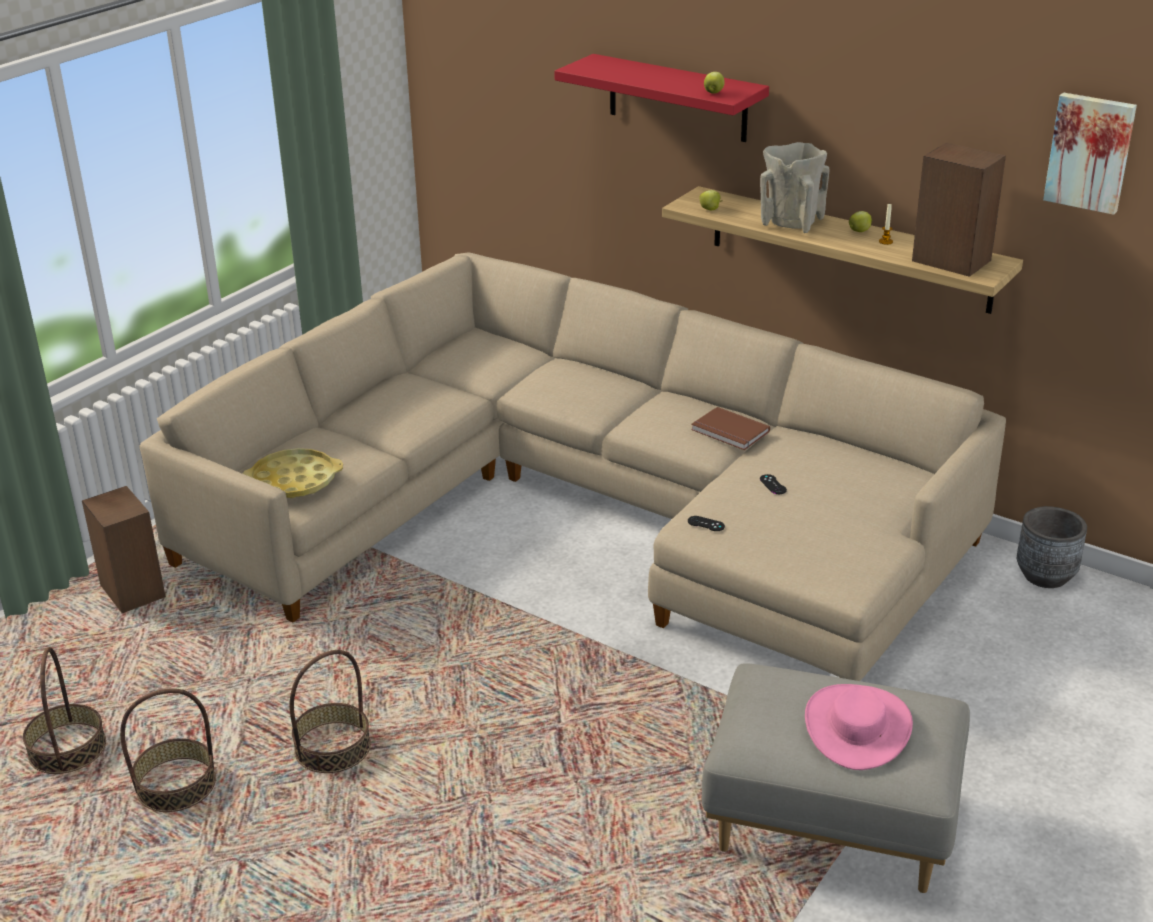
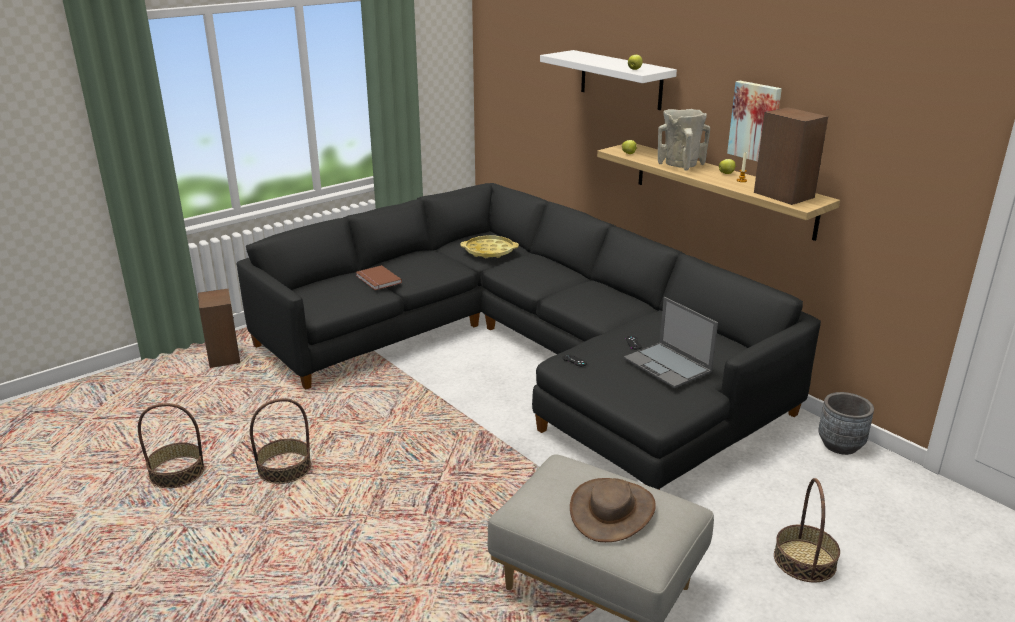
camera: 15 degrees right, 5 degrees down
basket [23,647,106,774] -> basket moved to [774,478,840,582]
beige sofa [139,252,1006,681] -> black sofa [236,183,821,490]
yellow tray [242,448,343,498] -> yellow tray moved to [460,235,519,258]
red shelf [554,54,769,142] -> white shelf [540,50,677,110]
brown book [691,407,770,450] -> brown book moved to [356,265,402,290]
pink hat [805,684,913,770] -> brown hat [570,478,656,542]
picture [1043,93,1137,215] -> picture moved to [727,81,782,162]
none -> laptop [624,297,718,388]

